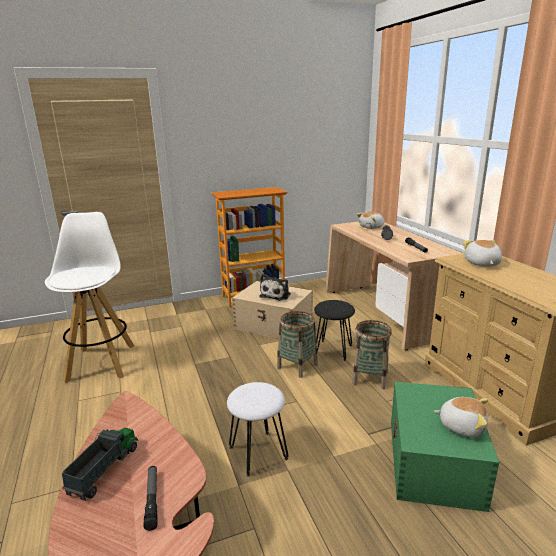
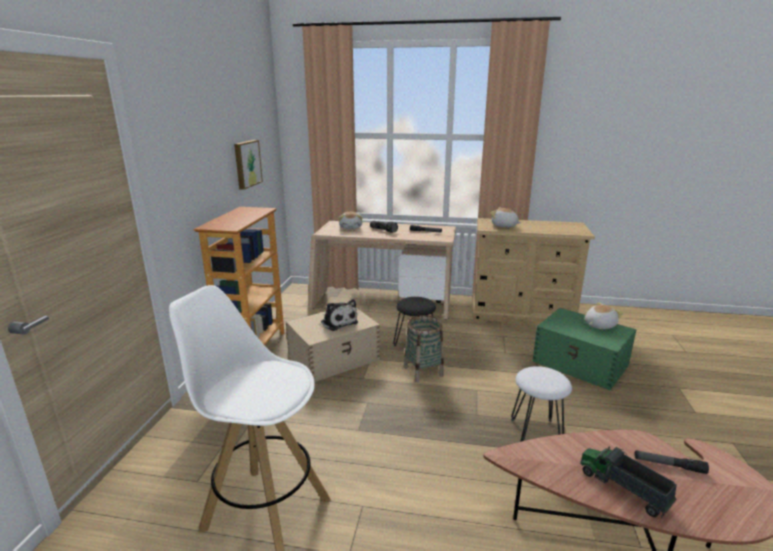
camera: 60 degrees left, 0 degrees up
basket [352,320,392,389] -> none
none -> picture [234,140,263,190]

